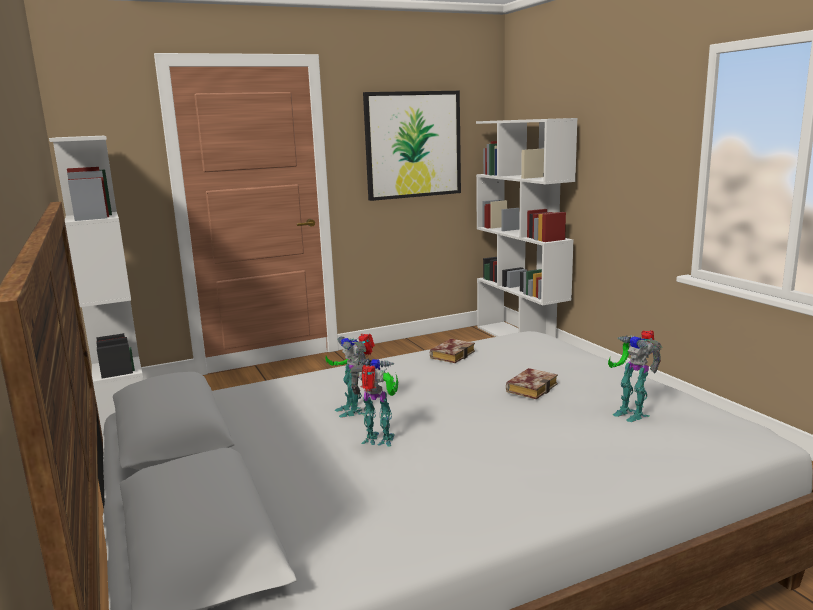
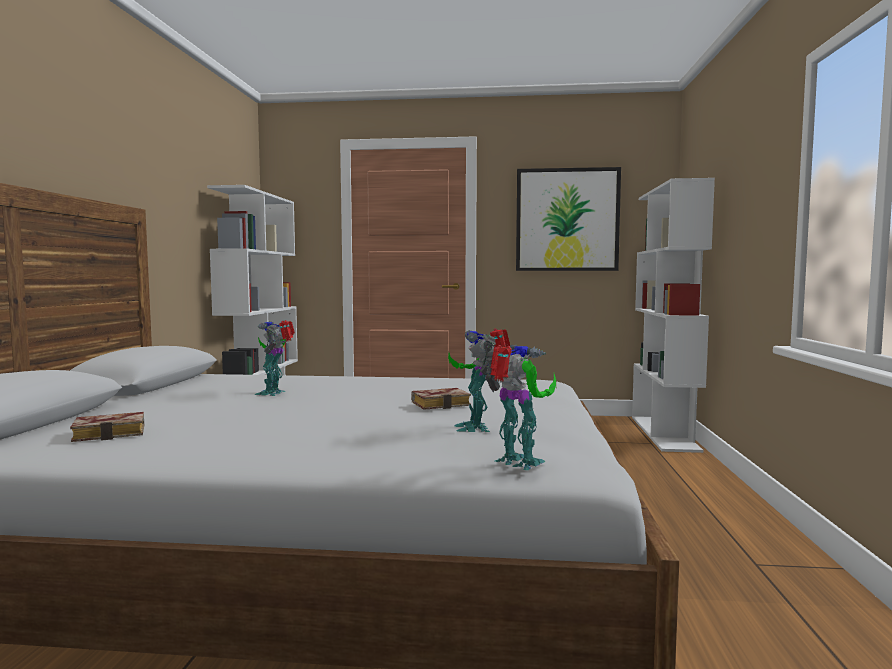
camera: 30 degrees right, 10 degrees down
toy robot [350,358,398,446] -> toy robot moved to [485,345,556,470]
book [430,339,475,363] -> book moved to [70,412,144,442]

